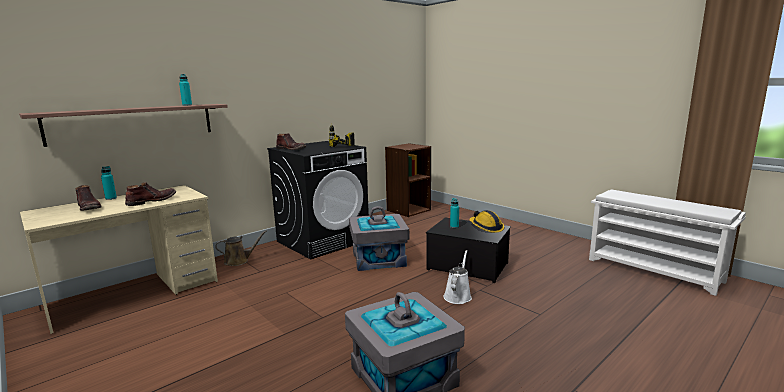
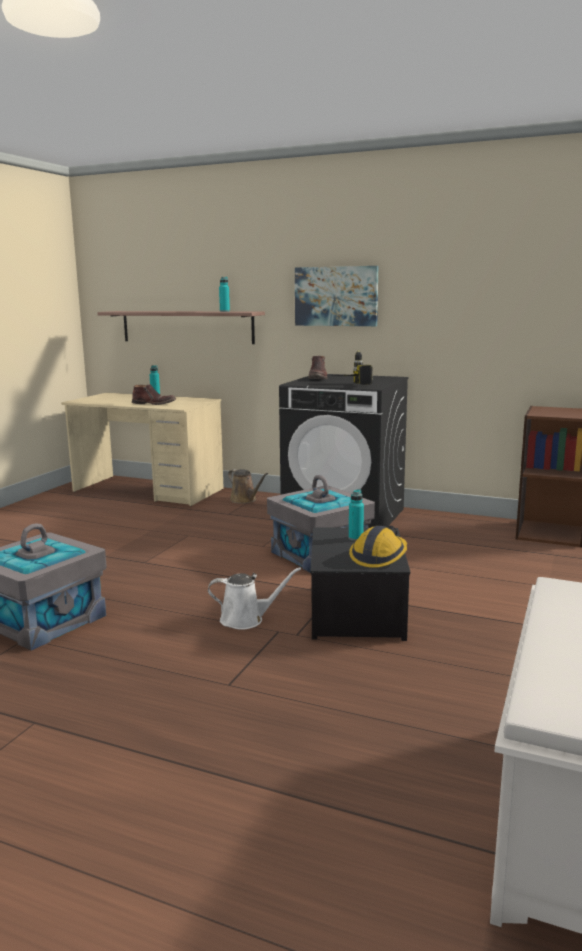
camera: 65 degrees right, 0 degrees up
brown boot [75,185,102,211] -> none
none -> picture [295,266,378,326]

